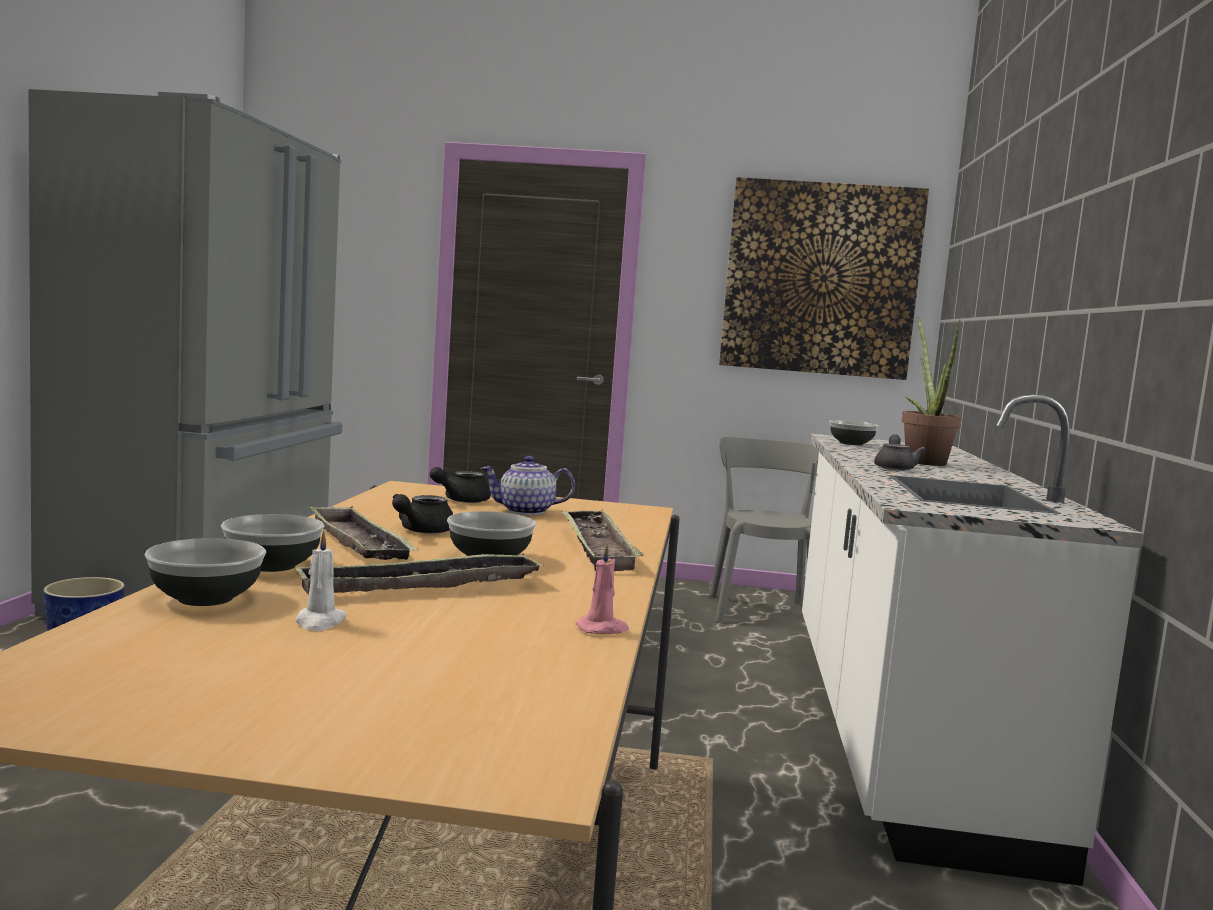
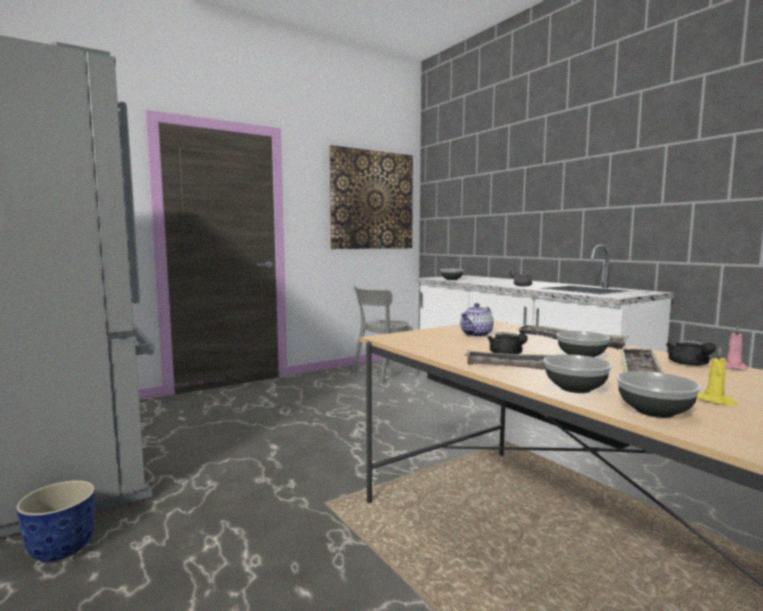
camera: 40 degrees left, 0 degrees up
white candle [296,530,347,631] -> yellow candle [697,348,737,406]
black teapot [430,467,491,503] -> black teapot moved to [666,340,716,366]
grey chair [709,437,819,622] -> grey chair turned 90 degrees counterclockwise [352,286,419,383]
potted plant [902,317,962,466] -> none

